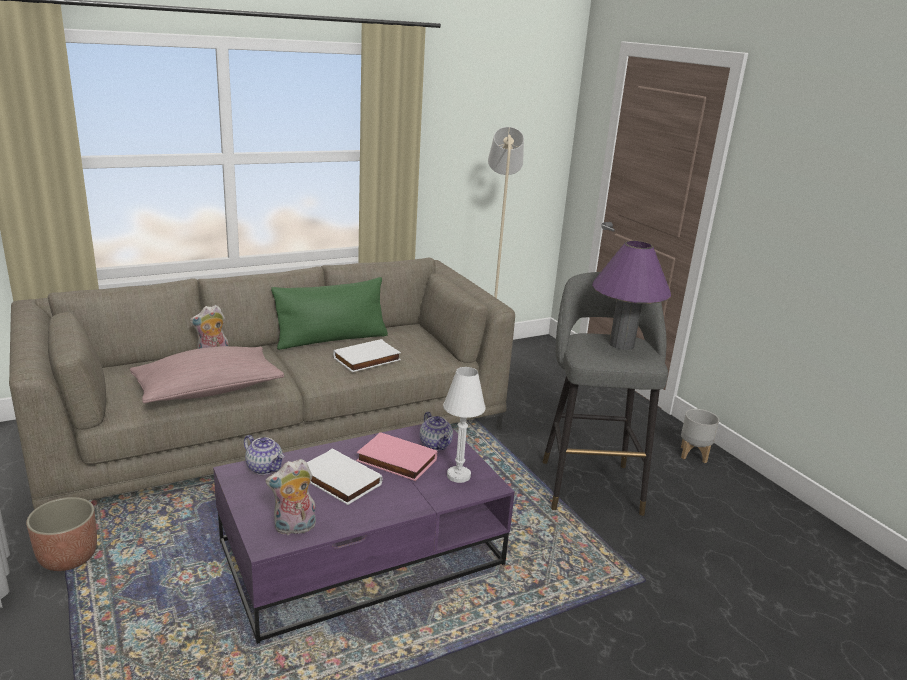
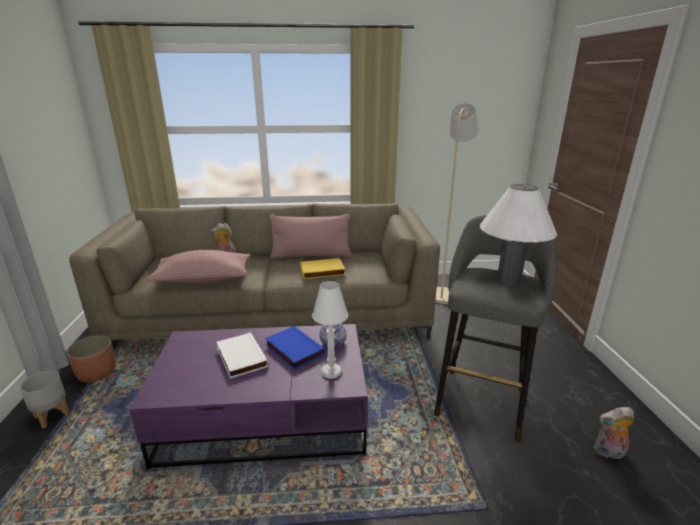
camera: 25 degrees right, 0 degrees up
teapot [244,435,284,475] -> none
plush toy [265,459,316,535] -> plush toy moved to [594,407,634,459]
green pillow [271,277,388,350] -> pink pillow [269,214,351,258]
white book [333,339,401,372] -> yellow book [300,258,345,279]
pink book [356,432,437,481] -> blue book [265,326,325,370]
purple table lamp [592,241,671,350] -> white table lamp [480,184,557,286]
grey planter [681,409,719,463] -> grey planter moved to [20,371,70,428]

